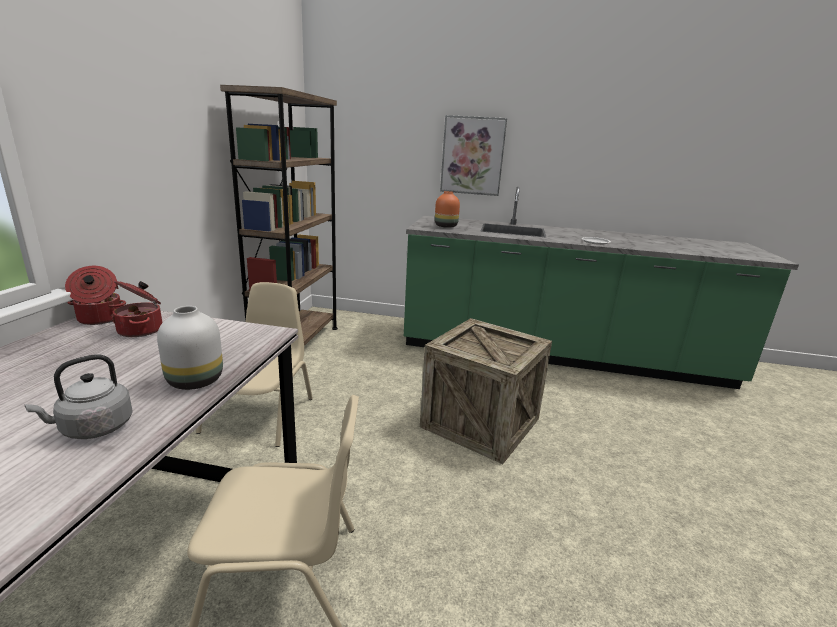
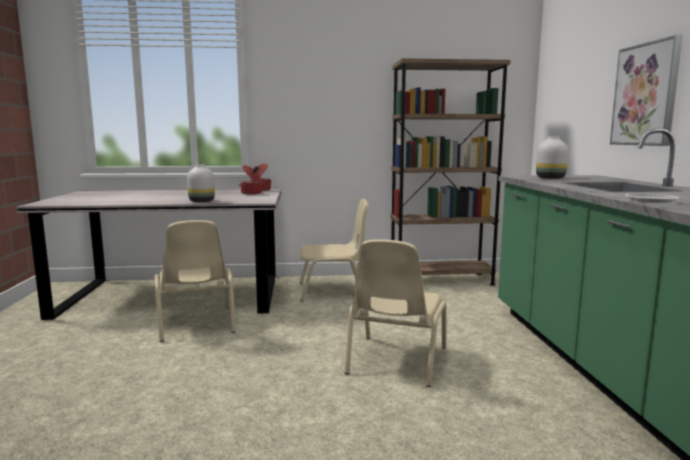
camera: 75 degrees right, 10 degrees down
grey kettle [25,355,133,439] -> none
crate [420,318,552,464] -> beige chair [345,239,447,387]
orange vase [435,191,460,228] -> white vase [536,137,569,179]

